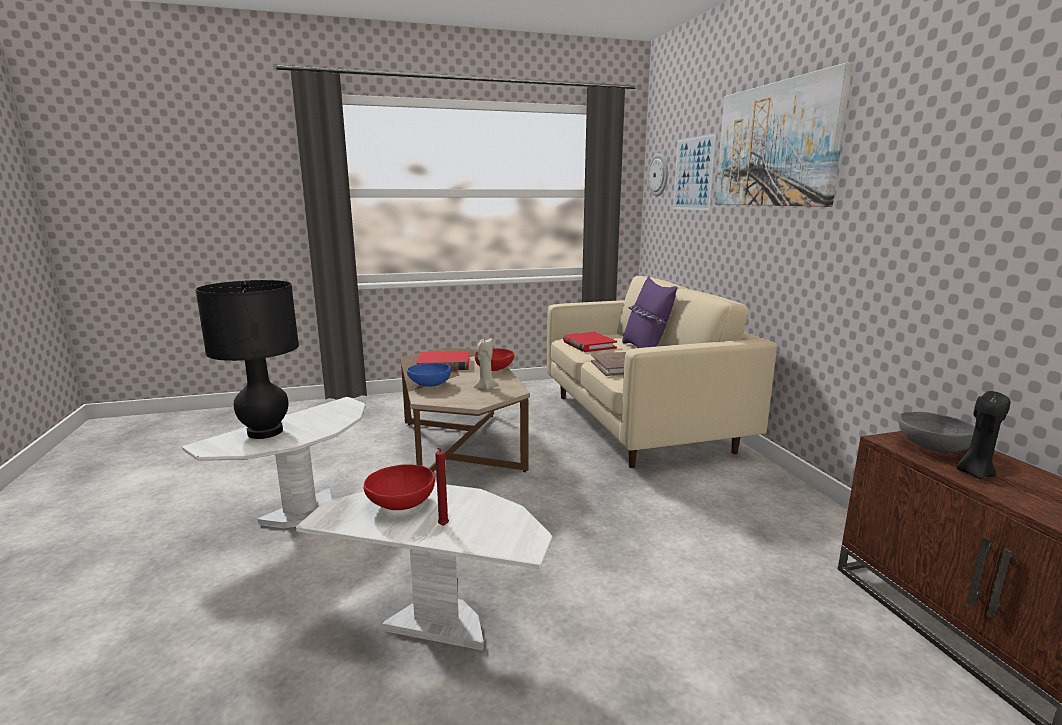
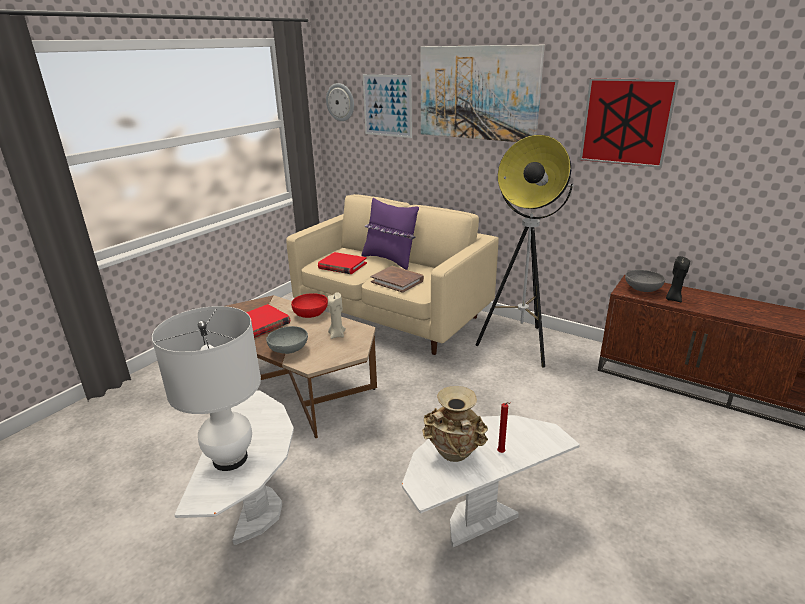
camera: 40 degrees left, 10 degrees up
black table lamp [195,280,299,439] -> white table lamp [152,306,261,471]
red bowl [364,464,435,510] -> beige vase [422,386,488,462]
blue bowl [407,363,451,387] -> grey bowl [266,326,308,354]
none -> floor lamp [476,135,574,368]
none -> picture [580,78,679,168]

